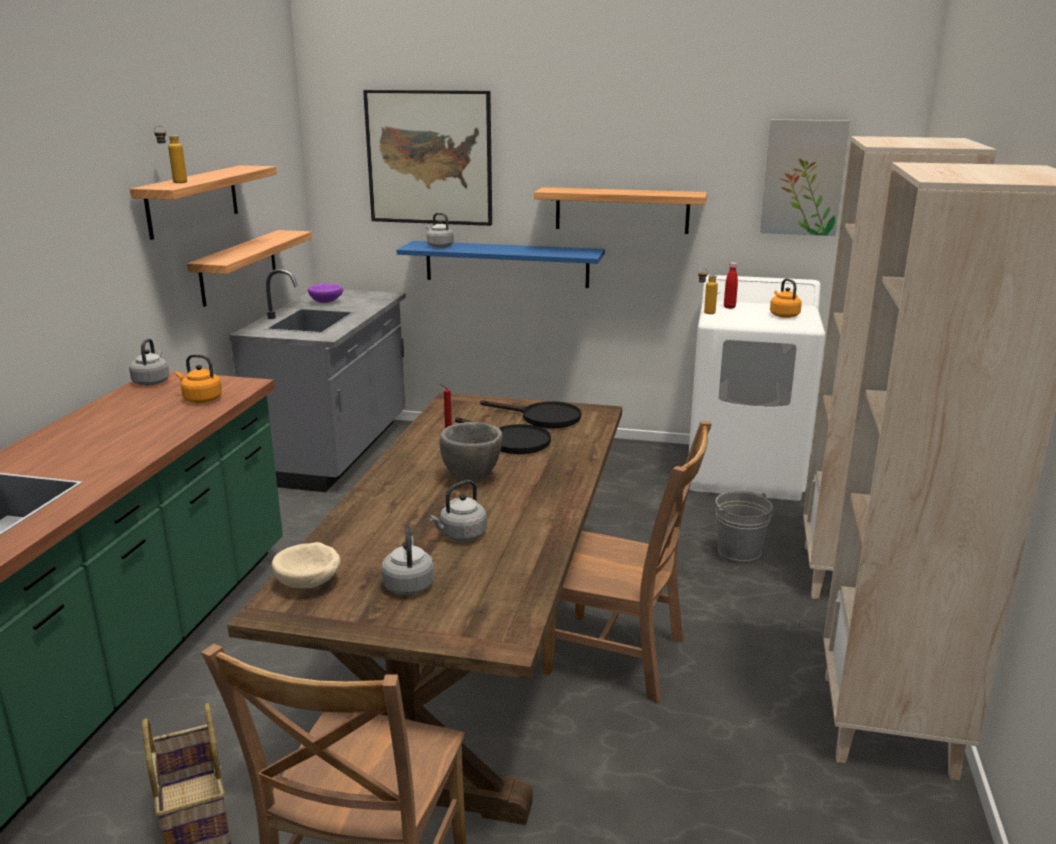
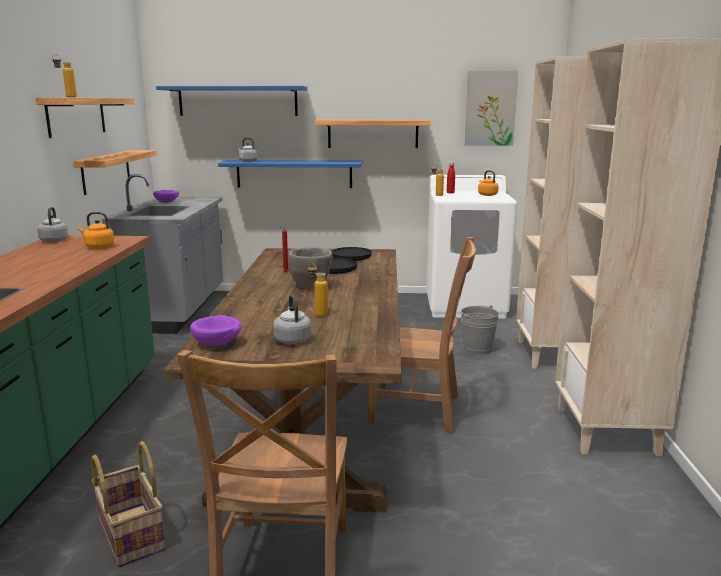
camera: 10 degrees left, 5 degrees down
beige bowl [272,542,340,588] -> purple bowl [190,315,242,346]
picture [363,90,492,226] -> blue shelf [156,86,307,116]
grey kettle [429,480,487,541] -> bottle [307,262,328,317]

